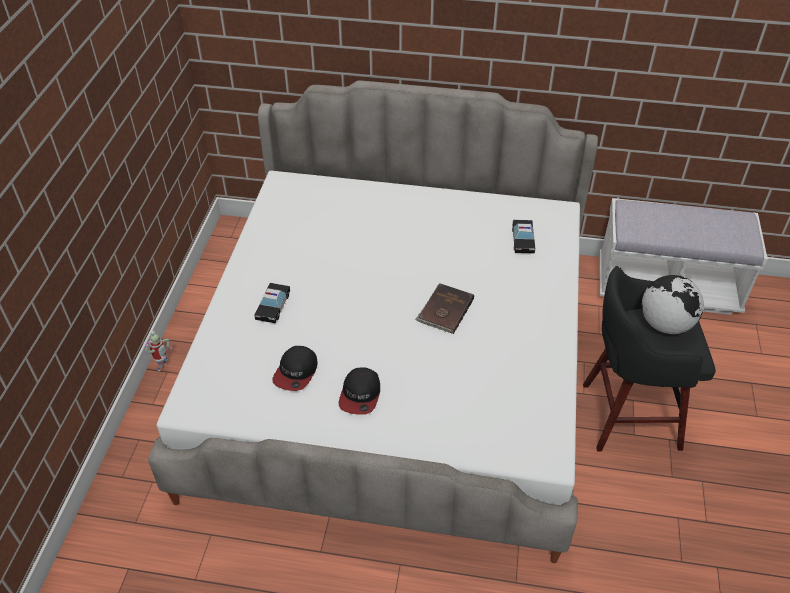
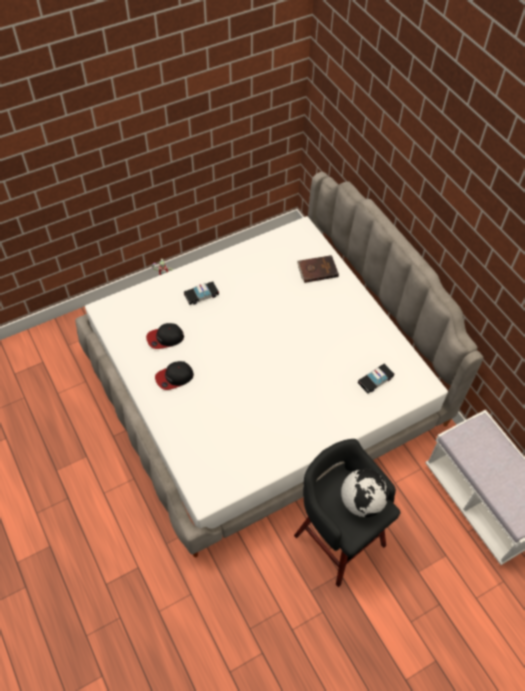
camera: 50 degrees right, 10 degrees up
brown book [415,283,474,334] -> brown book moved to [297,255,339,283]

